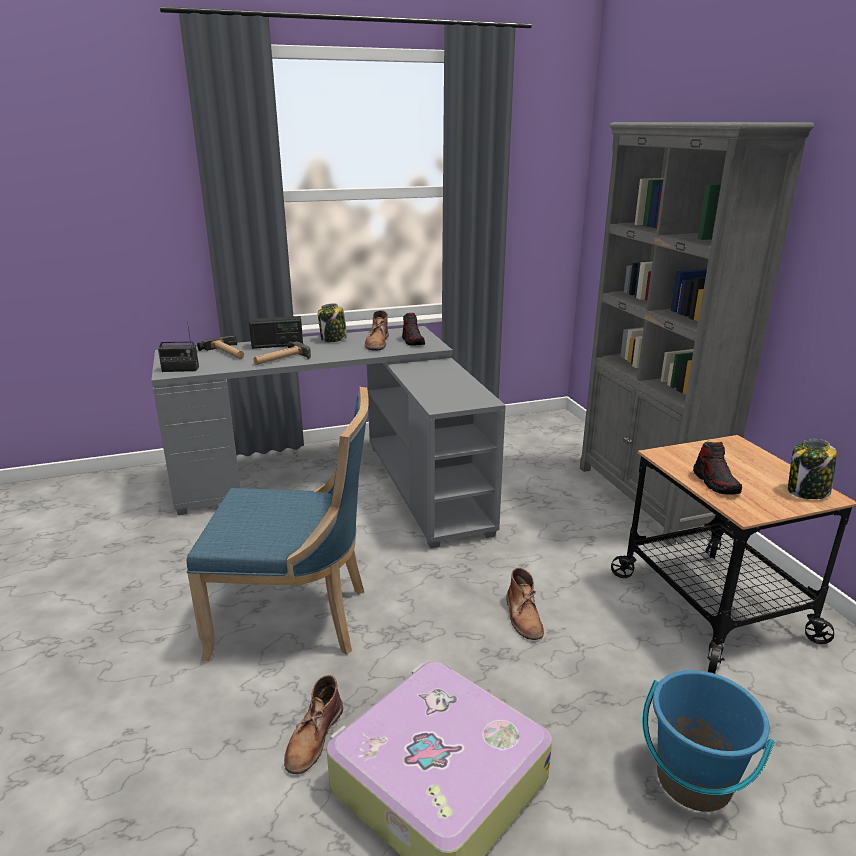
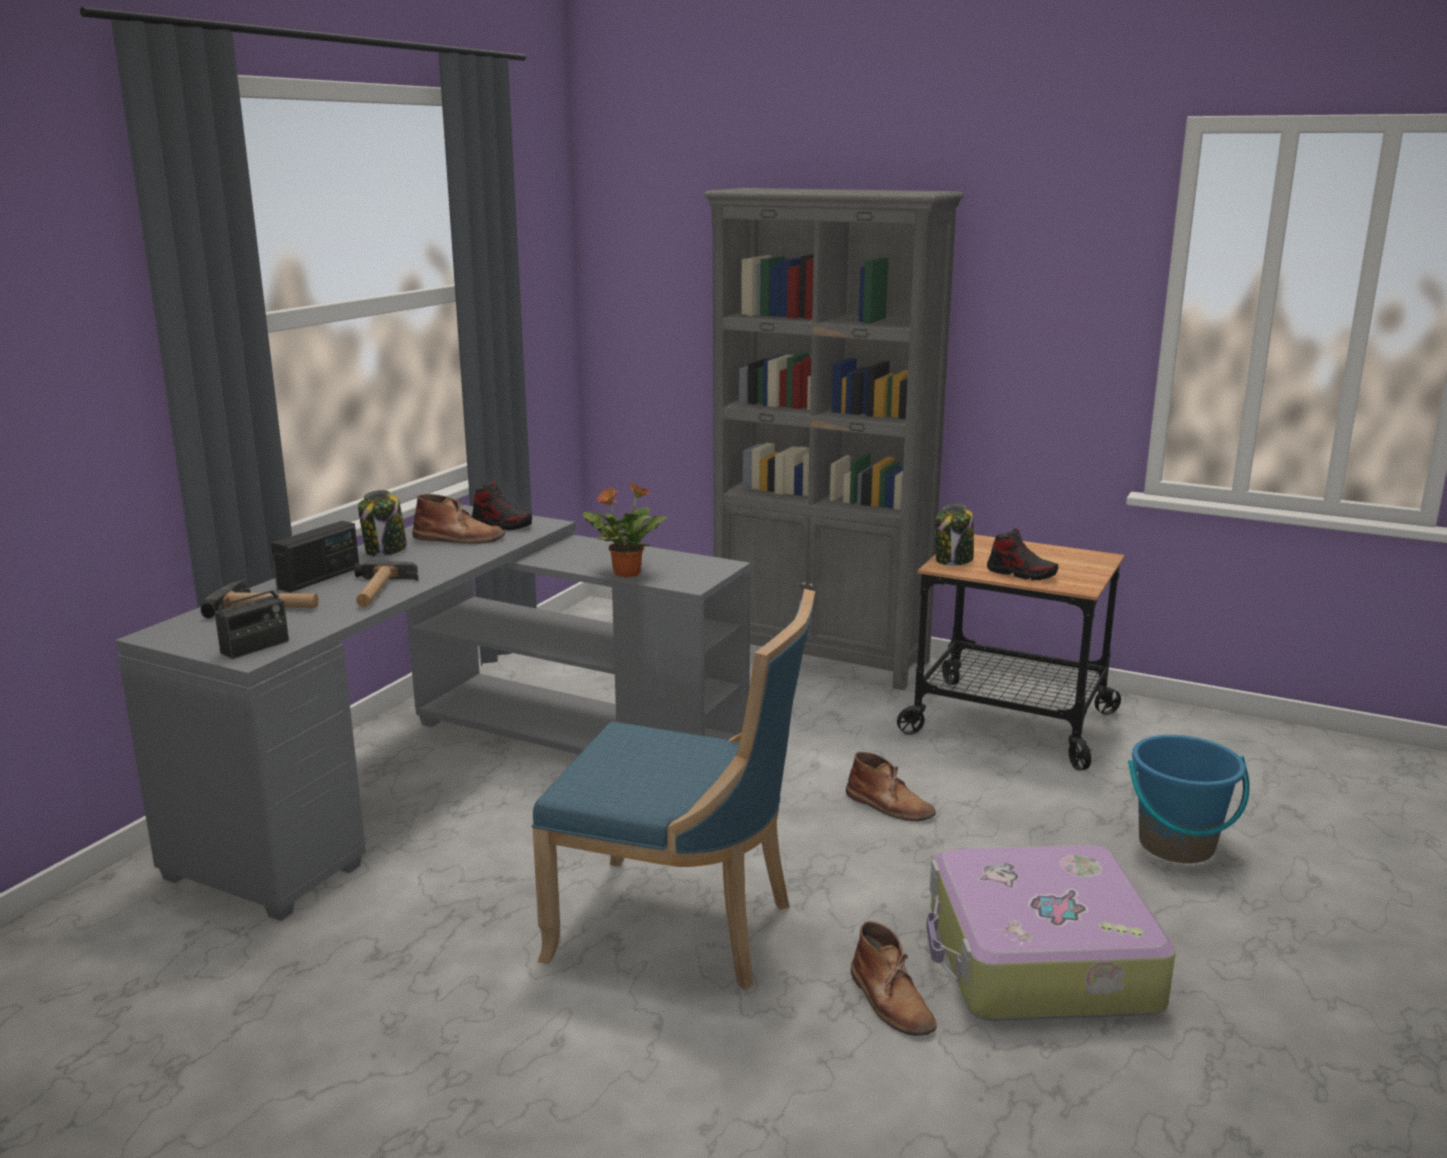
camera: 45 degrees left, 5 degrees down
blue chair [186,387,369,661] -> blue chair turned 60 degrees clockwise [532,589,815,990]
brown boot [365,310,389,350] -> brown boot turned 45 degrees counterclockwise [412,494,505,544]
jar [788,439,837,499] -> jar moved to [935,504,974,566]
none -> potted plant [583,481,668,578]

